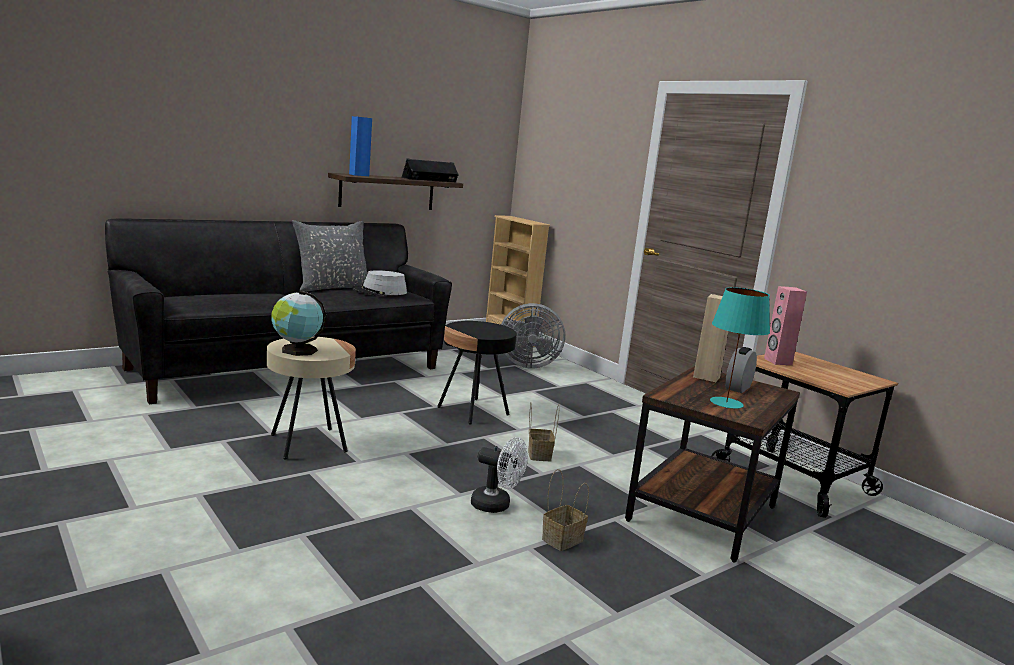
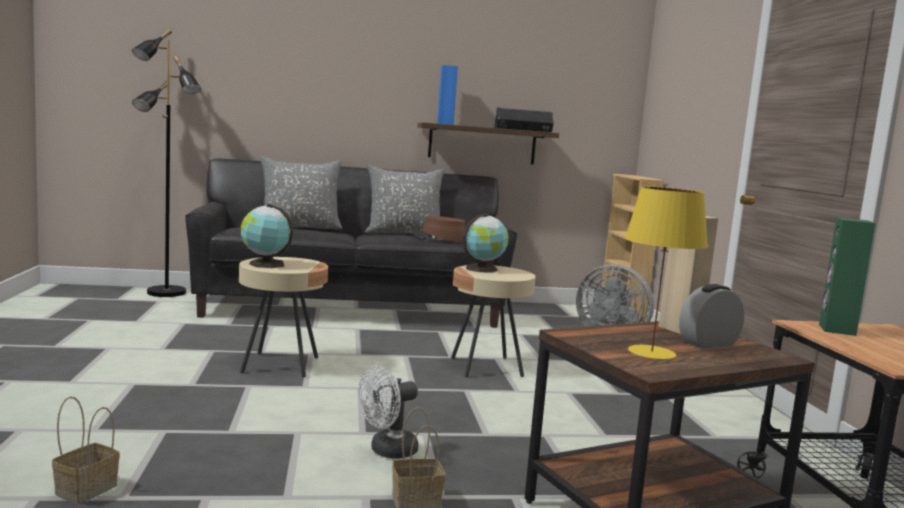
camera: 30 degrees right, 5 degrees down
grey hat [352,270,407,296] -> brown hat [410,216,466,241]
black side table [437,321,517,424] -> beige side table [451,265,535,377]
white fan [471,437,528,513] -> white fan turned 90 degrees clockwise [358,366,419,459]
basket [528,403,560,461] -> basket moved to [52,397,120,504]
turquoise table lamp [710,287,770,409] -> yellow table lamp [625,186,708,359]
pink speaker [764,286,807,365] -> green speaker [819,217,876,336]
none -> black floor lamp [132,29,201,297]
none -> grey pillow [260,156,342,229]
none -> globe [463,214,509,273]

